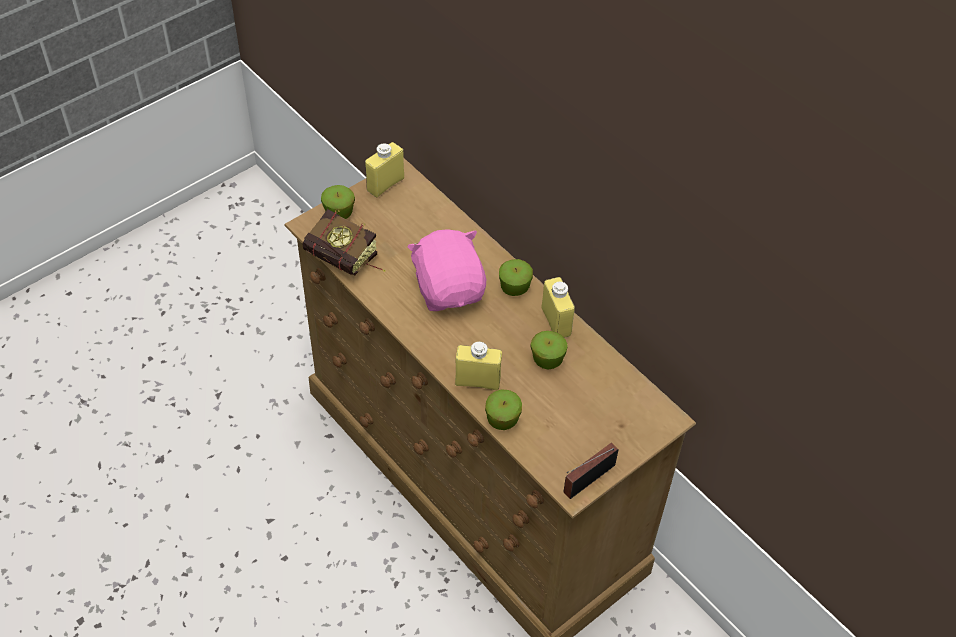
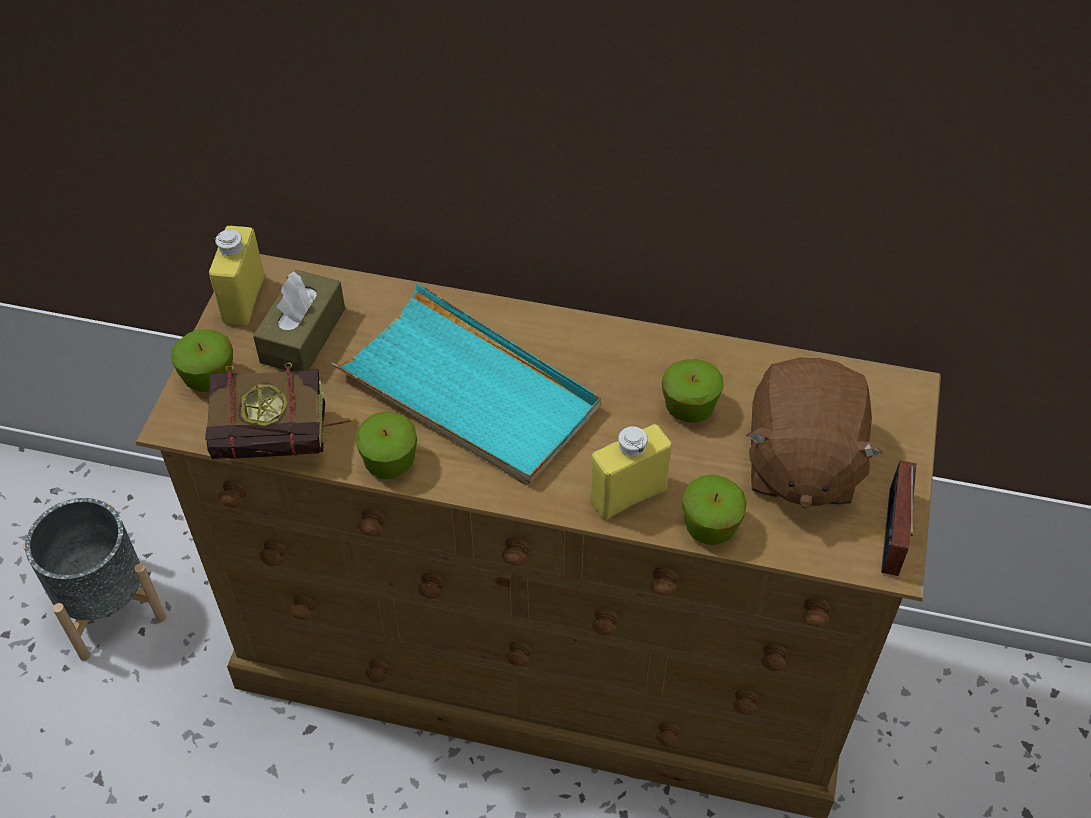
camera: 35 degrees left, 0 degrees up
pink plush toy [407,230,486,311] -> turquoise tray [331,283,601,485]
apple [499,259,533,296] -> apple moved to [355,412,417,479]
yellow bottle [541,277,575,338] -> none
none -> grey planter [23,498,167,661]
none -> brown tissue box [253,269,345,372]
none -> brown plush toy [746,357,882,509]

